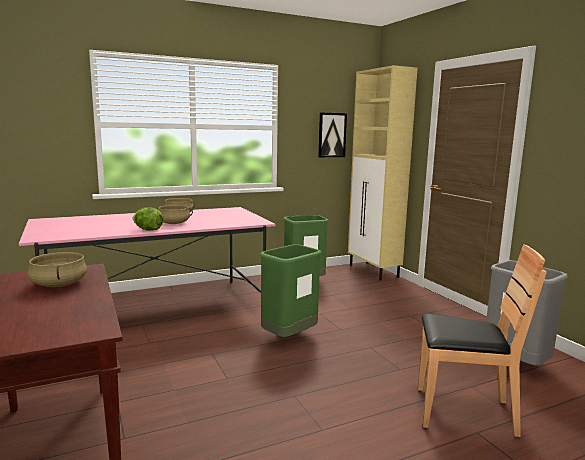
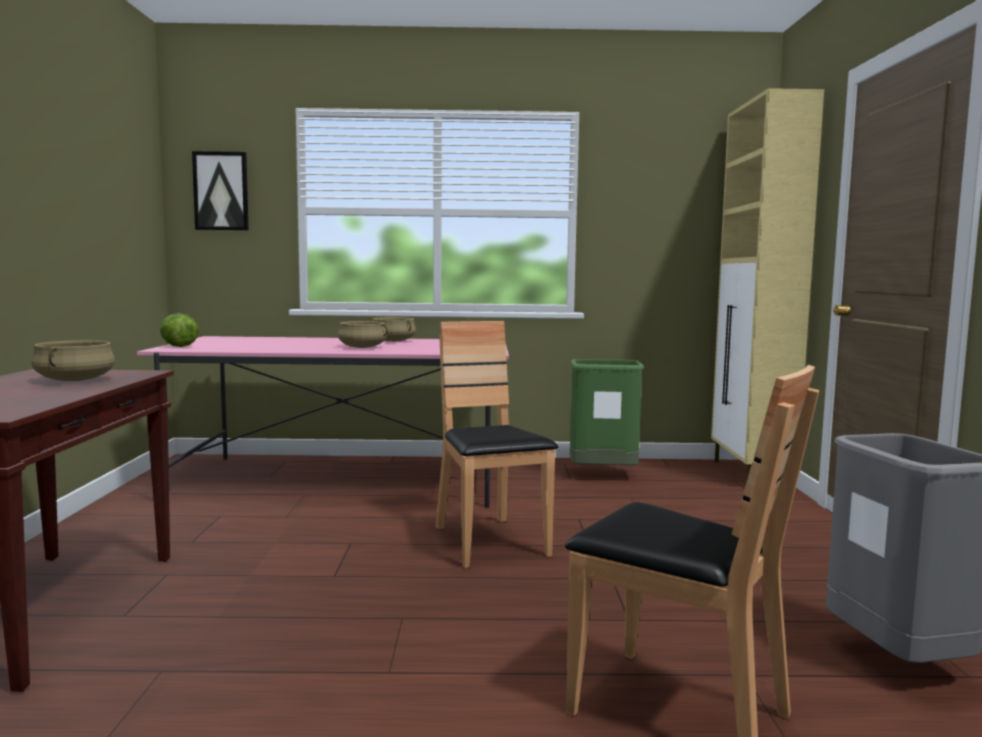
camera: 25 degrees right, 5 degrees down
lettuce [133,207,163,231] -> lettuce moved to [160,313,199,347]
green trash can [260,244,322,337] -> brown chair [436,321,558,568]
picture [318,112,347,157] -> picture moved to [192,151,249,231]

